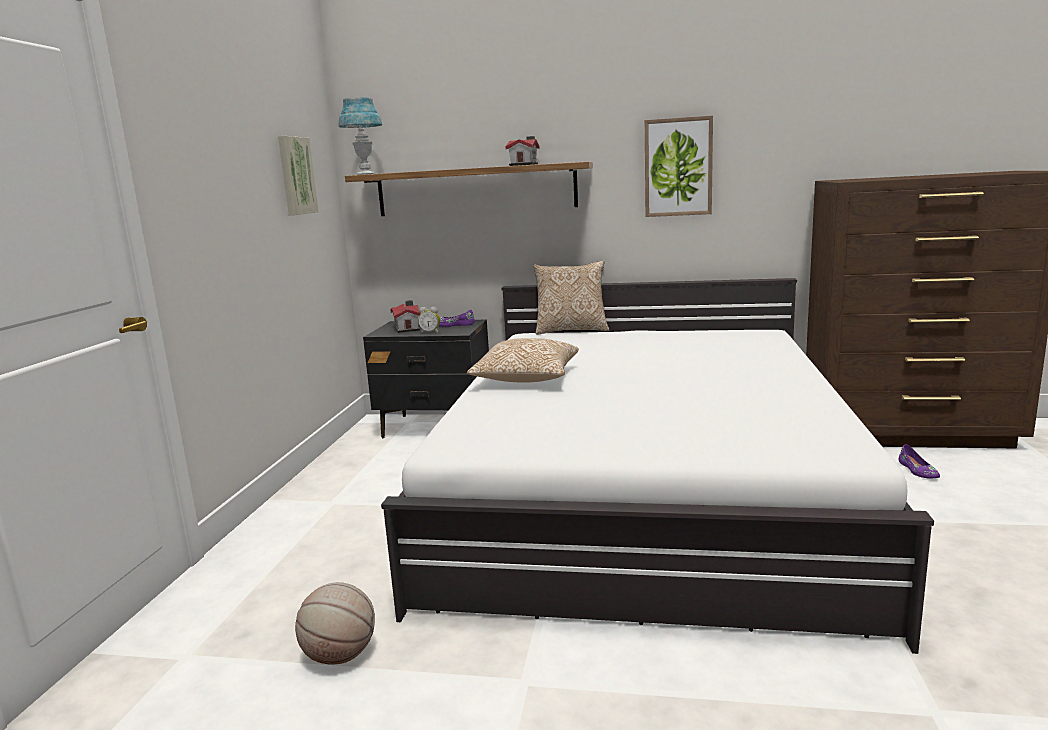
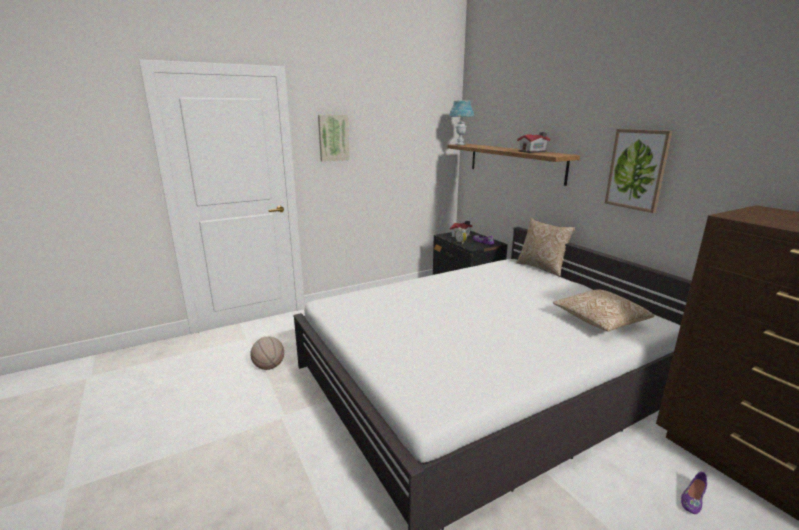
camera: 50 degrees right, 5 degrees up
picture [278,136,319,215] -> picture moved to [318,115,350,162]
pillow [467,338,579,383] -> pillow moved to [553,289,655,332]

